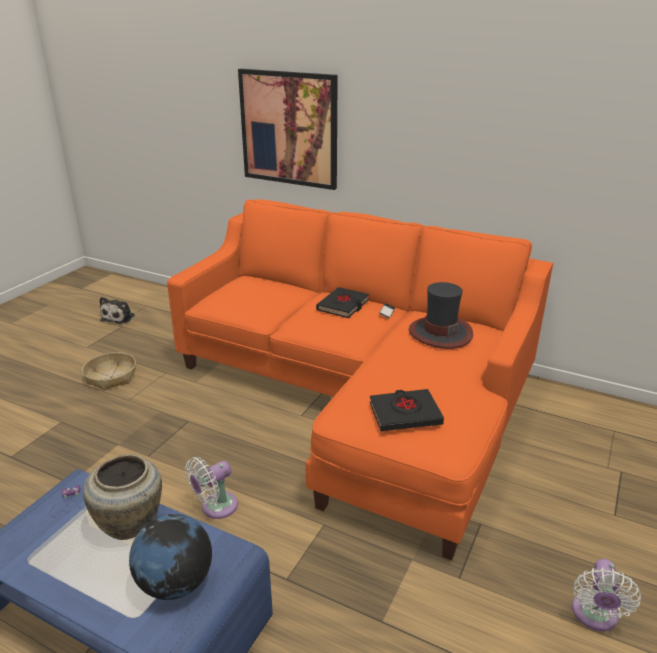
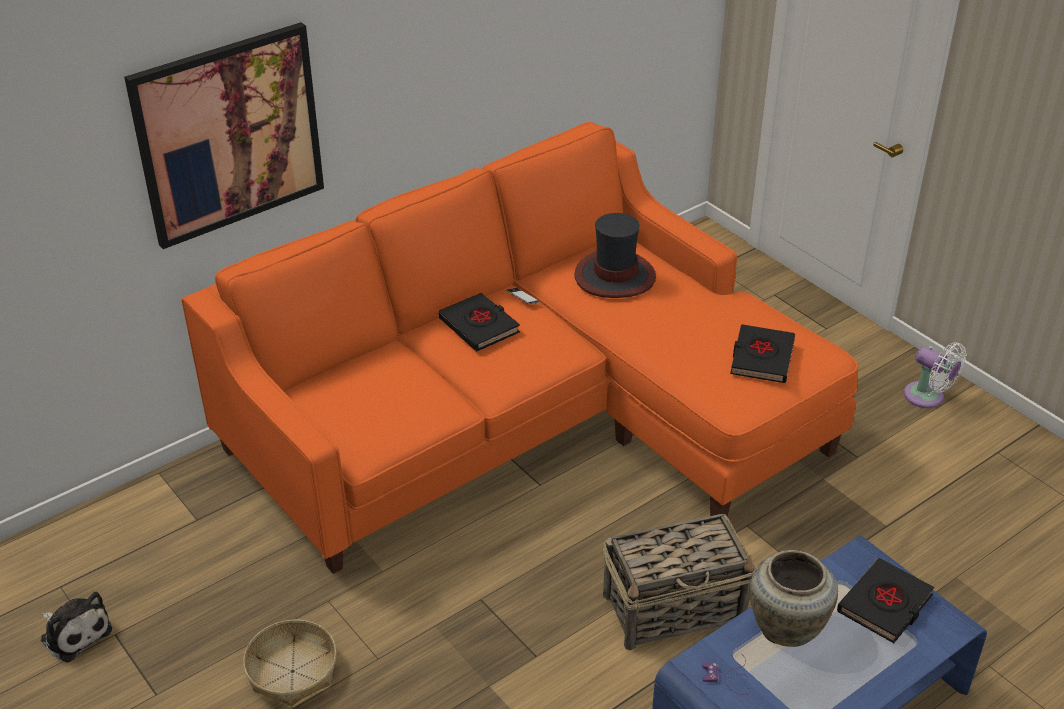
camera: 65 degrees left, 10 degrees up
globe [129,514,212,600] -> black book [837,558,934,643]
white fan [185,457,238,519] -> basket [603,514,755,650]

